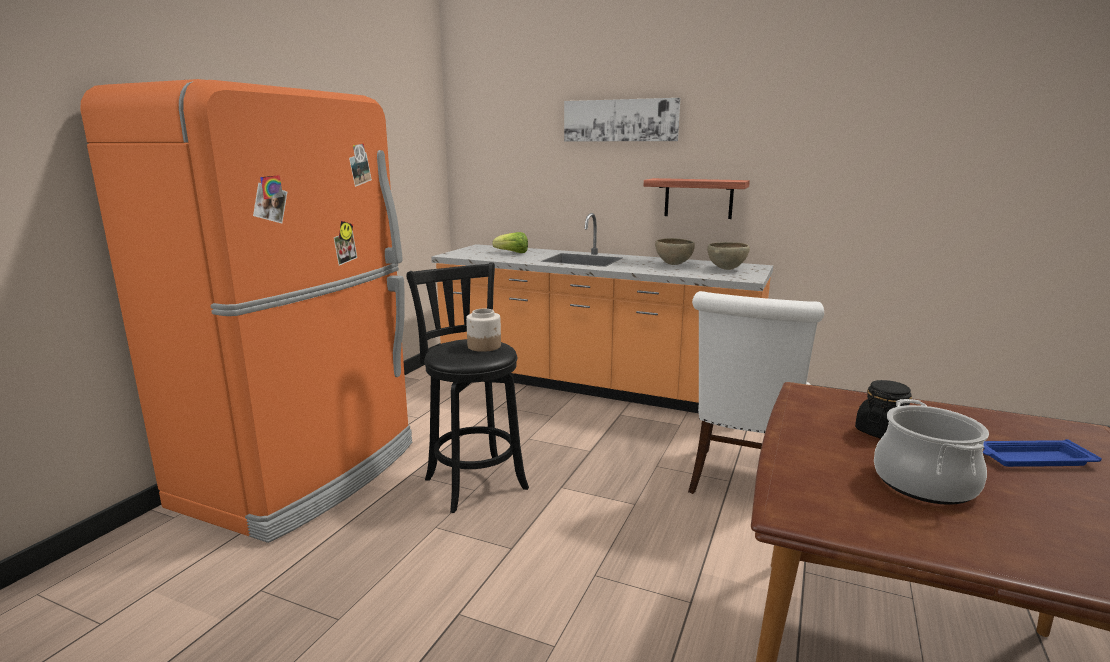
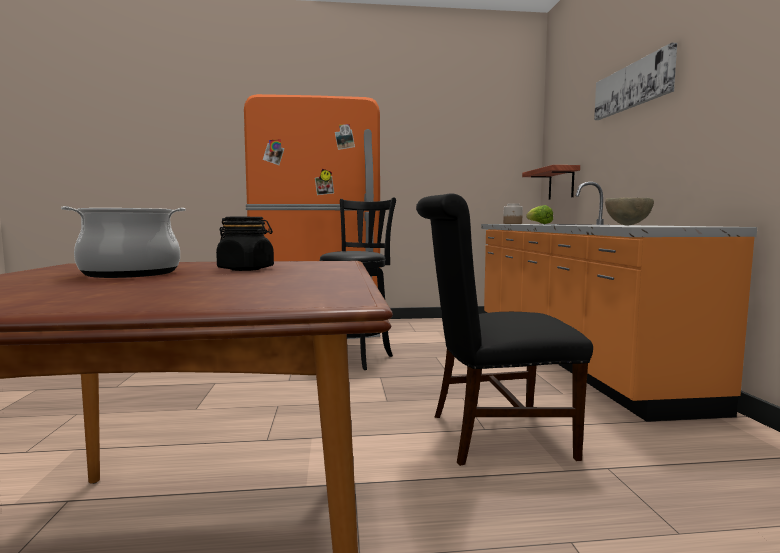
camera: 60 degrees right, 10 degrees down
jar [466,309,501,352] -> jar moved to [503,203,523,224]
shelf [644,178,750,219] -> shelf moved to [522,165,580,200]
white chair [688,291,824,494] -> black chair [416,193,593,466]
brown bowl [707,242,750,270] -> none
blue tray [983,439,1102,467] -> none

